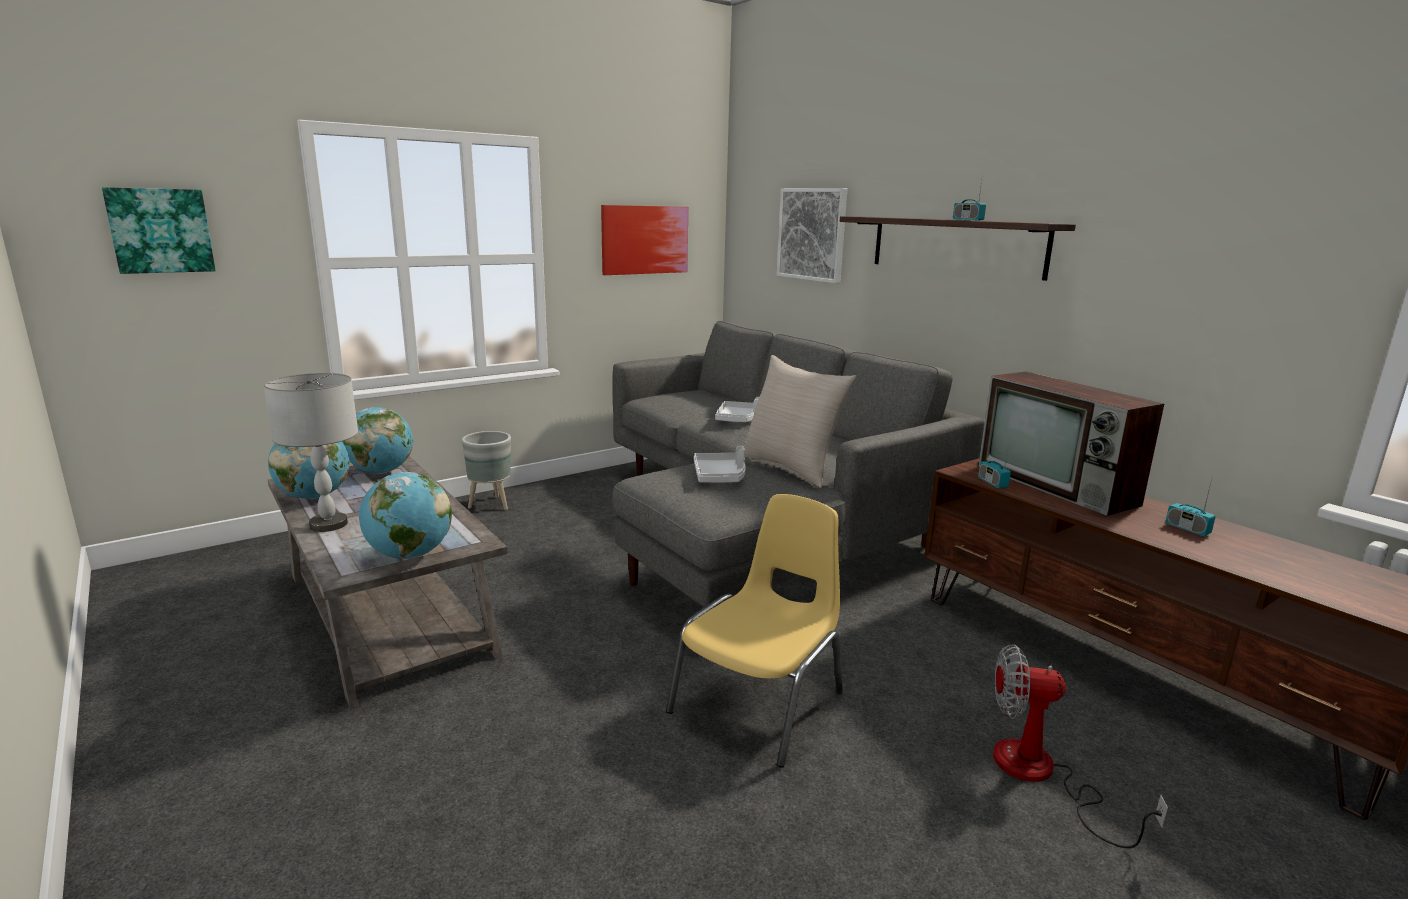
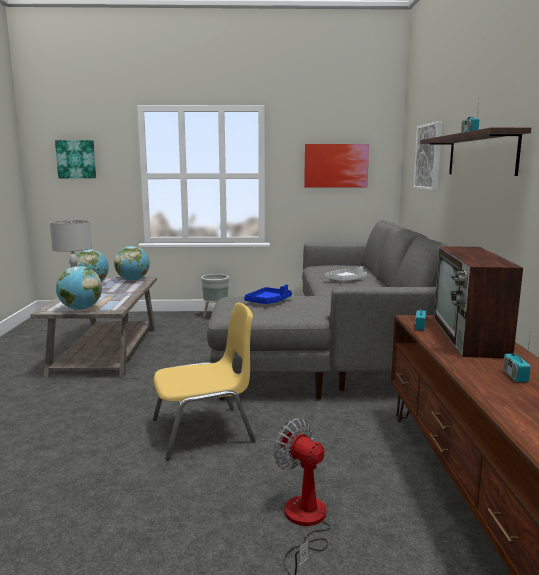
camera: 35 degrees right, 5 degrees down
white tray [694,446,746,483] -> blue tray [244,285,292,304]
beige pillow [744,355,857,488] -> none

